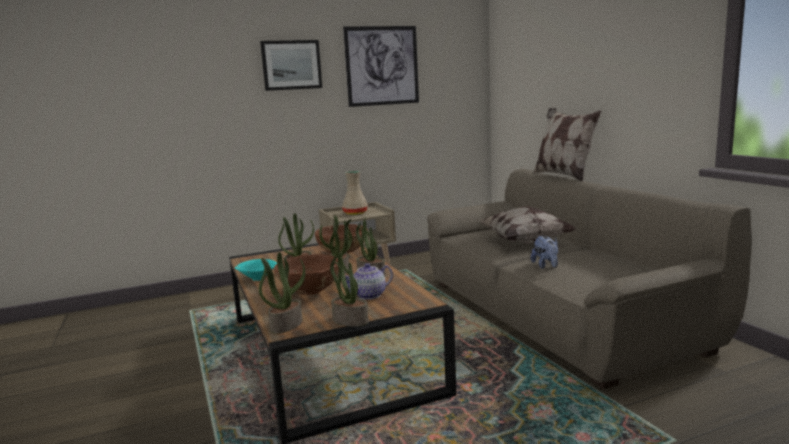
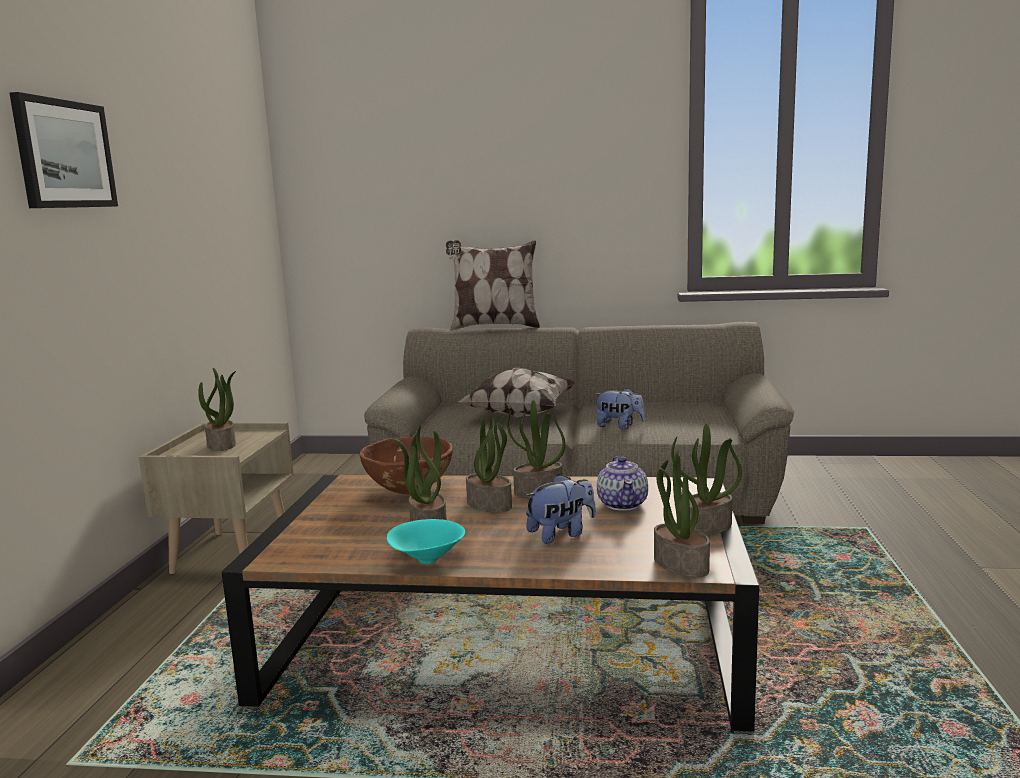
camera: 60 degrees left, 0 degrees up
brown bowl [275,254,339,295] -> plush toy [525,474,596,544]
beige vase [342,171,368,215] -> potted plant [198,368,236,451]
picture [343,26,419,107] -> none

